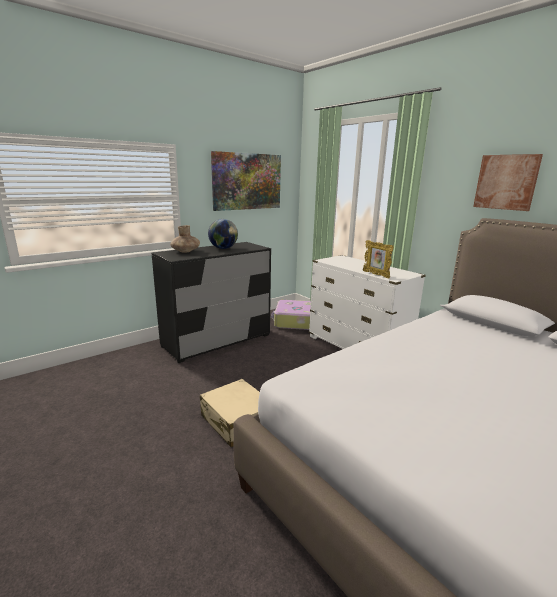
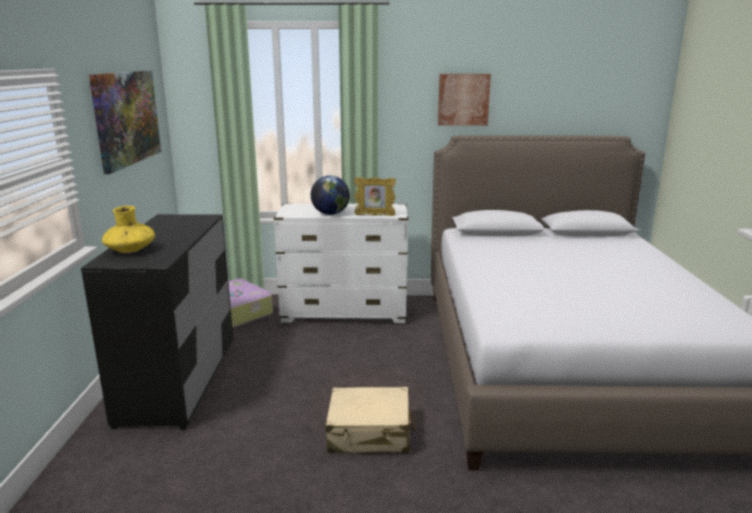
camera: 50 degrees left, 0 degrees up
brown vase [170,225,200,252] -> yellow vase [102,206,155,253]
globe [208,219,238,249] -> globe moved to [311,175,350,215]

